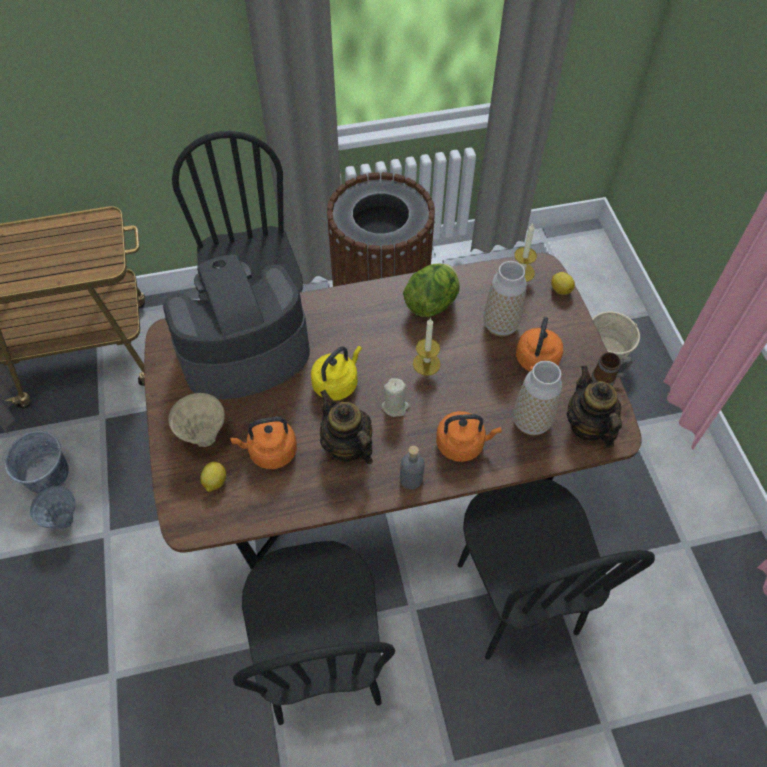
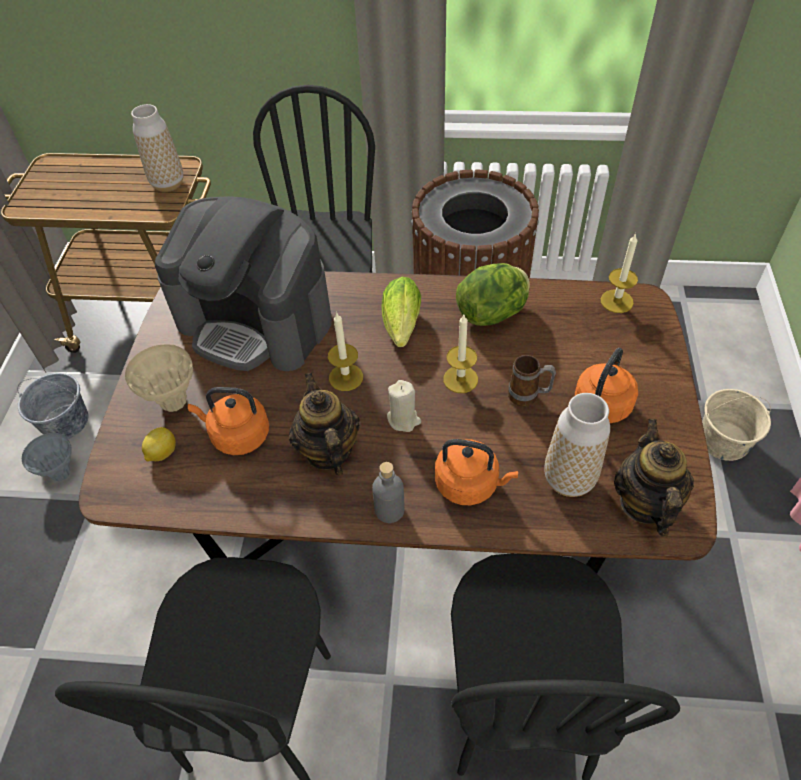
camera: 20 degrees right, 5 degrees down
coffee machine [163,254,310,399] -> coffee machine turned 150 degrees counterclockwise [155,196,332,371]
yellow kettle [311,346,362,401] -> candle [328,313,363,391]
vase [484,261,527,337] -> vase moved to [131,104,184,192]
lemon [551,272,575,295] -> none
mug [591,352,632,387] -> mug moved to [508,355,556,406]
none -> lettuce [381,277,421,347]

